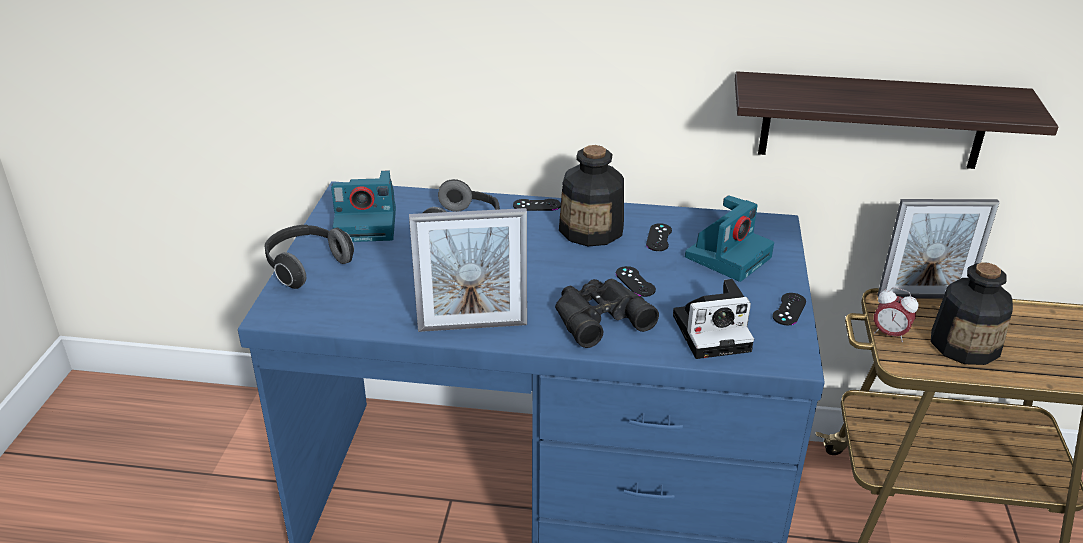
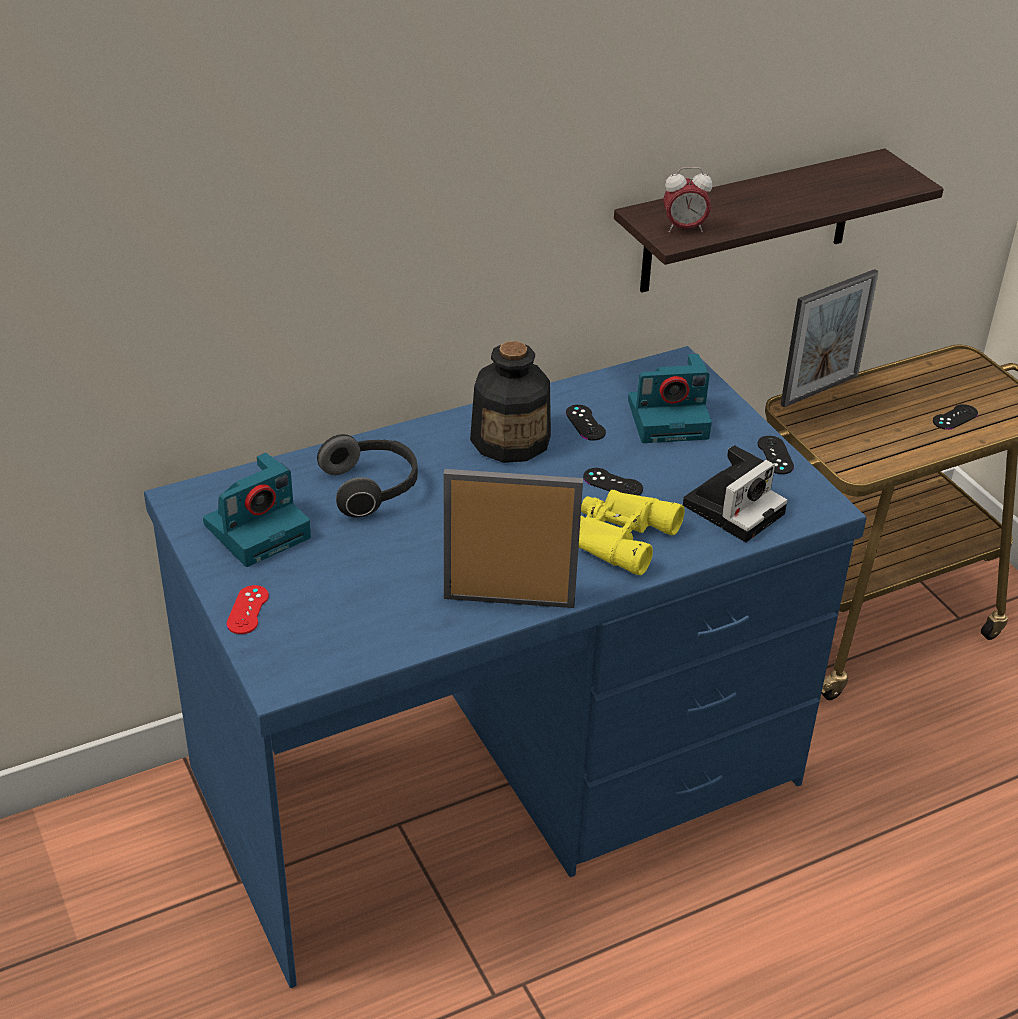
camera: 35 degrees left, 5 degrees up
headphones [265,225,354,289] -> red game controller [226,585,269,634]
picture frame [409,208,527,332] -> picture frame turned 135 degrees counterclockwise [444,469,583,608]
black game controller [513,199,561,211] -> black game controller moved to [933,404,978,430]
black binoculars [555,279,659,348] -> yellow binoculars [579,489,685,575]
camera [685,195,774,282] -> camera turned 75 degrees clockwise [628,354,712,443]
alarm clock [874,287,919,342] -> alarm clock moved to [663,167,713,233]
bottle [931,262,1013,365] -> none

